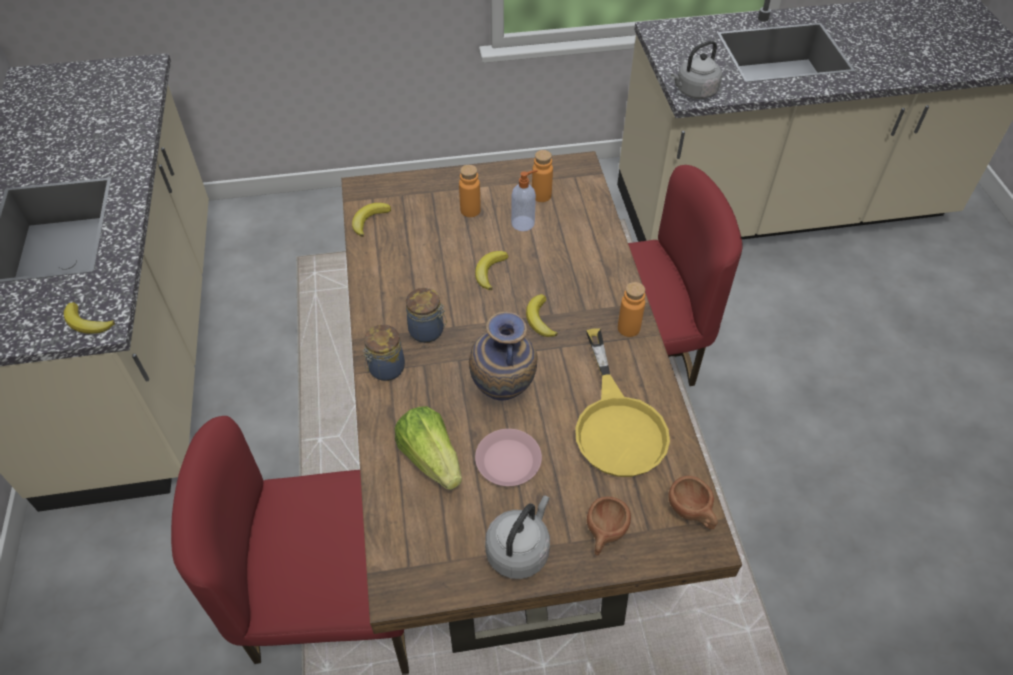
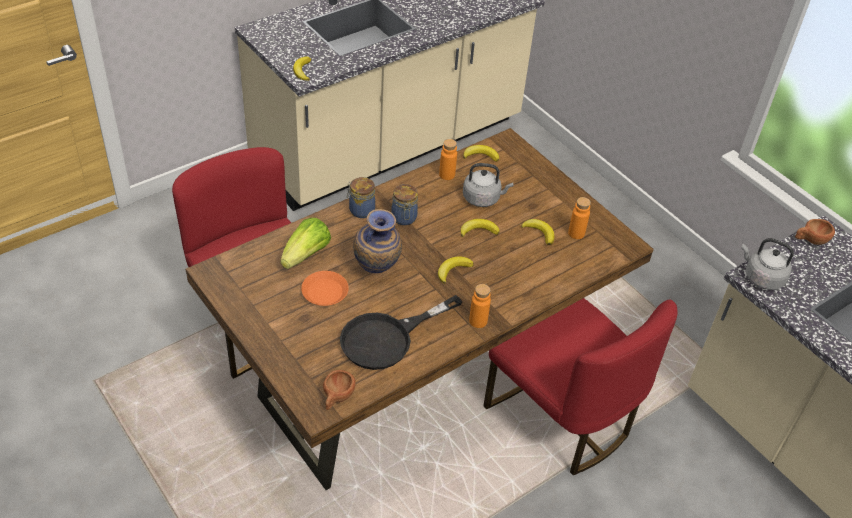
camera: 60 degrees right, 5 degrees down
orange bottle [459,165,481,217] -> orange bottle moved to [439,139,457,180]
pink plate [475,429,542,486] -> orange plate [301,271,349,306]
grey kettle [485,496,550,579] -> grey kettle moved to [463,163,513,207]
soap dispenser [511,170,538,231] -> banana [521,219,554,245]
yellow frying pan [575,328,670,477] -> black frying pan [340,295,462,370]
brown cup [587,497,631,555] -> brown cup moved to [795,219,835,245]

